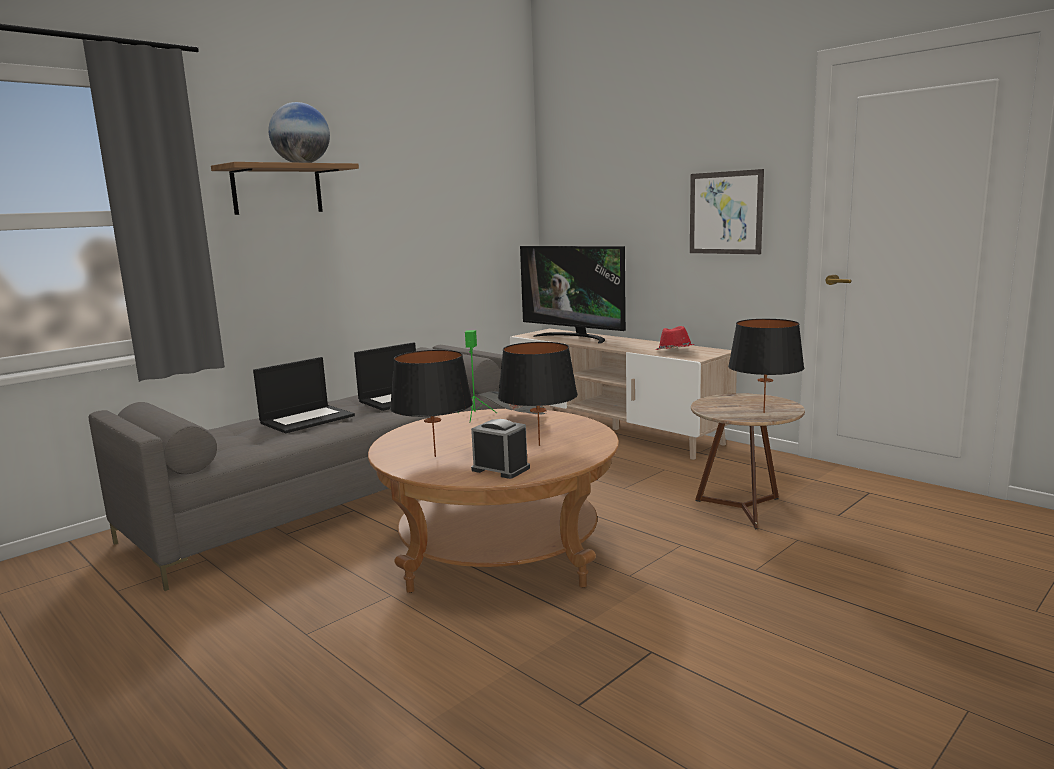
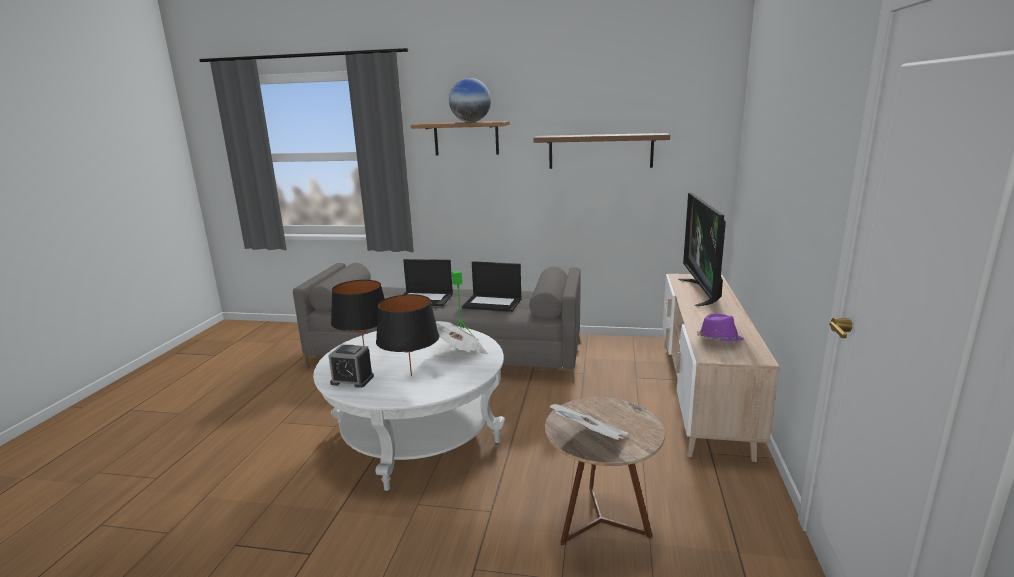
camera: 55 degrees right, 5 degrees up
brown coffee table [368,409,619,593] -> white coffee table [313,326,505,491]
alarm clock [471,419,530,479] -> alarm clock turned 105 degrees clockwise [328,344,374,388]
red hat [655,326,694,350] -> purple hat [696,313,743,342]
picture [690,169,764,254] -> none
black table lamp [728,319,804,413] -> newspaper [550,404,629,440]
none -> brown shelf [533,133,670,169]

